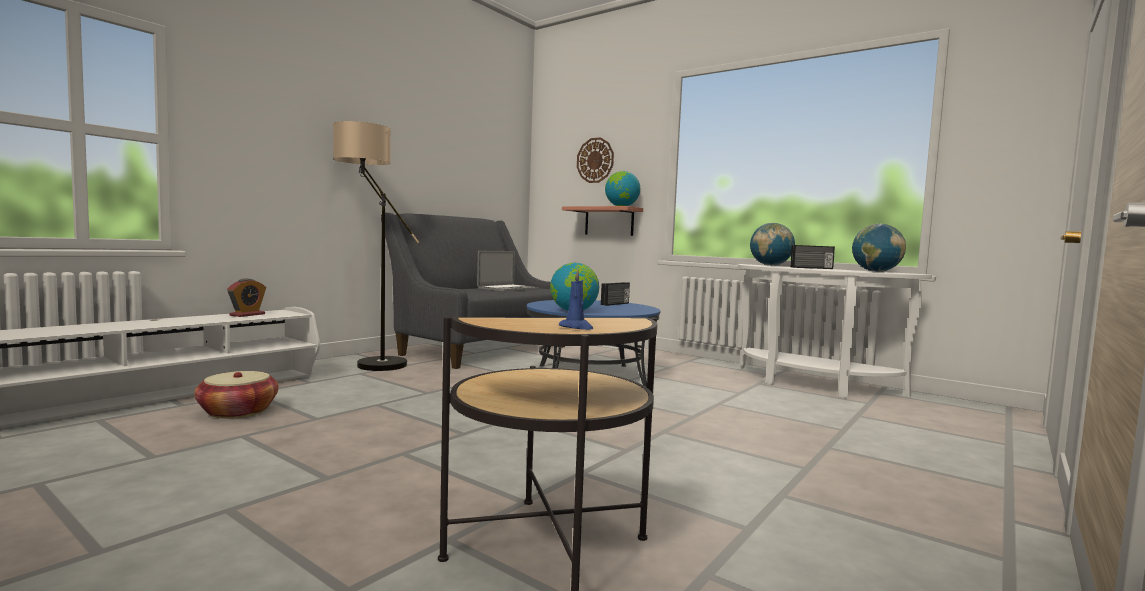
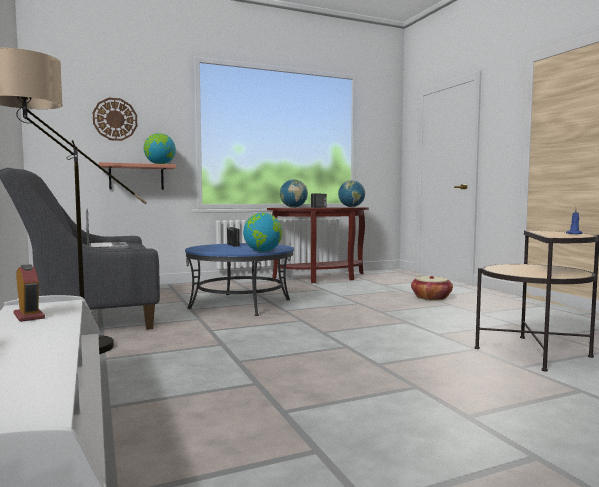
camera: 60 degrees left, 0 degrees up
basket [194,371,279,419] -> basket moved to [411,276,453,301]
white console table [738,264,932,398] -> brown console table [267,207,369,283]

